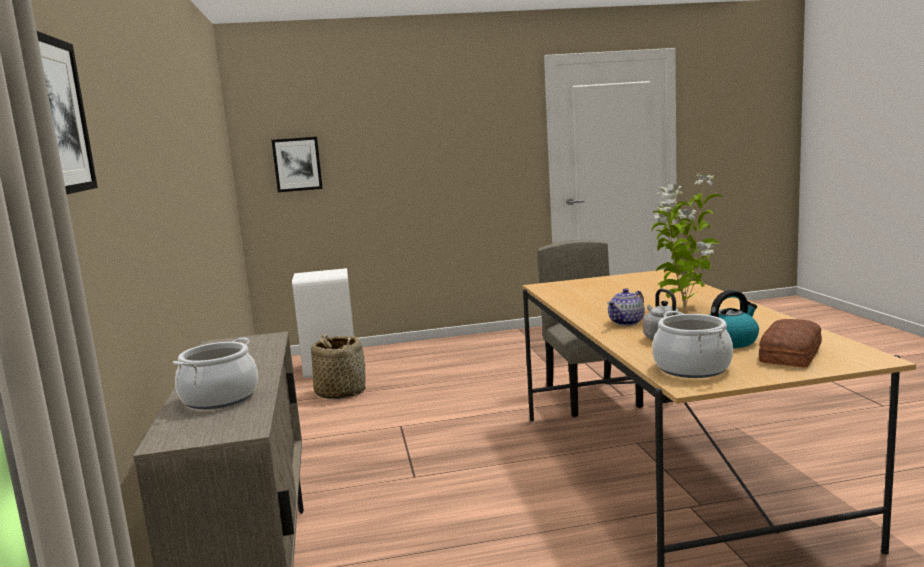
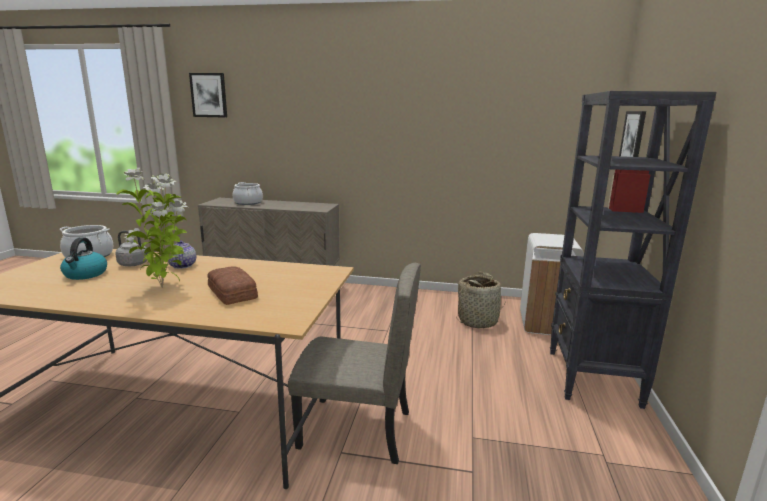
camera: 110 degrees right, 5 degrees up
bread [759,319,822,367] -> bread moved to [207,266,258,305]
none -> black bookcase [550,91,716,409]

